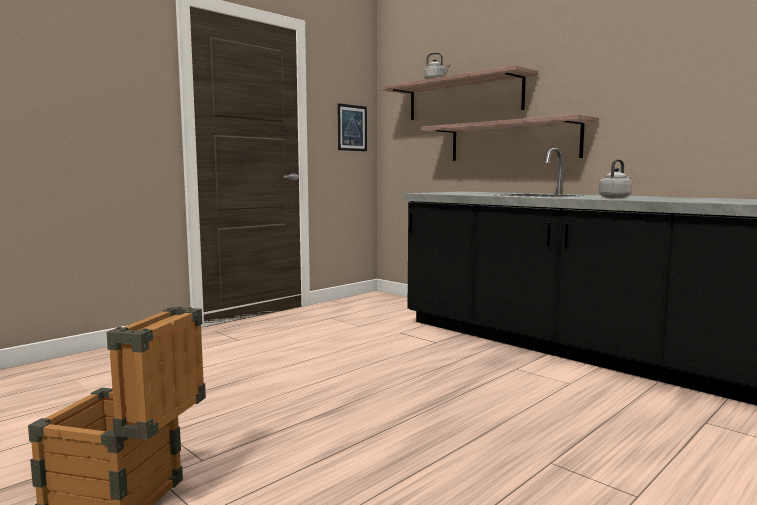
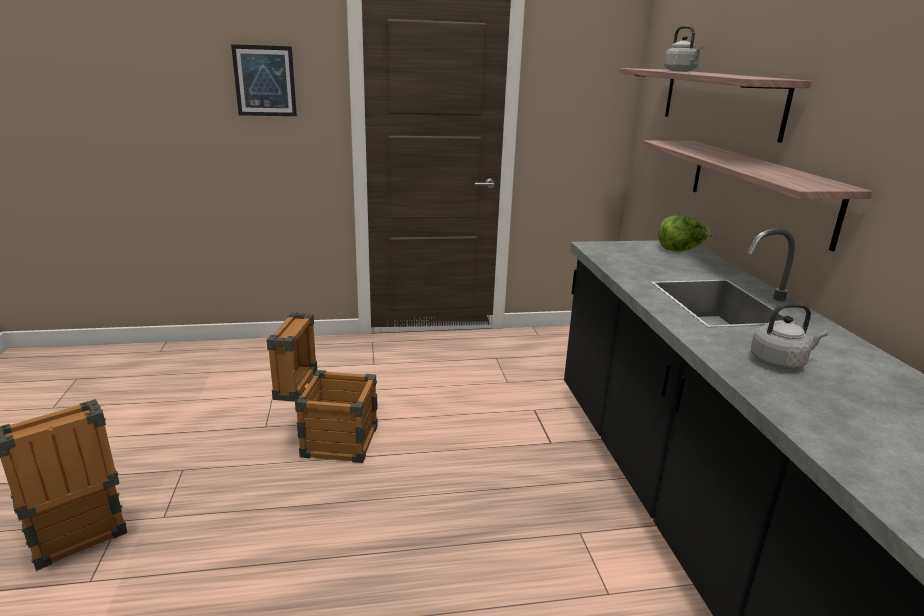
camera: 35 degrees right, 15 degrees up
picture [337,103,367,151] -> picture moved to [231,44,297,116]
none -> crate [267,312,378,463]
none -> lettuce [658,215,713,252]

